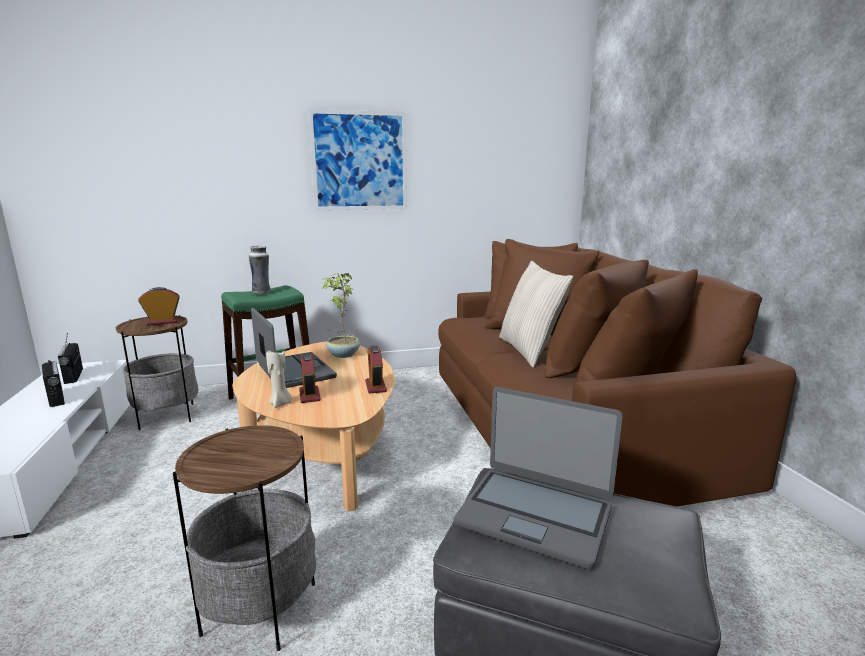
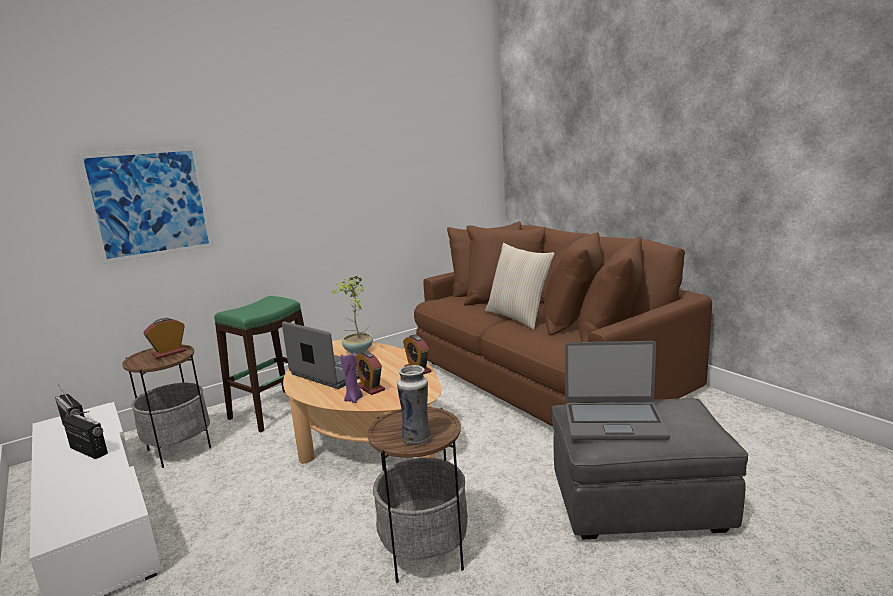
camera: 20 degrees left, 0 degrees up
vase [249,246,271,295] -> vase moved to [397,365,431,446]
beige candle [266,351,292,408] -> purple candle [340,353,363,403]
picture [308,109,407,210] -> picture moved to [77,146,214,264]

